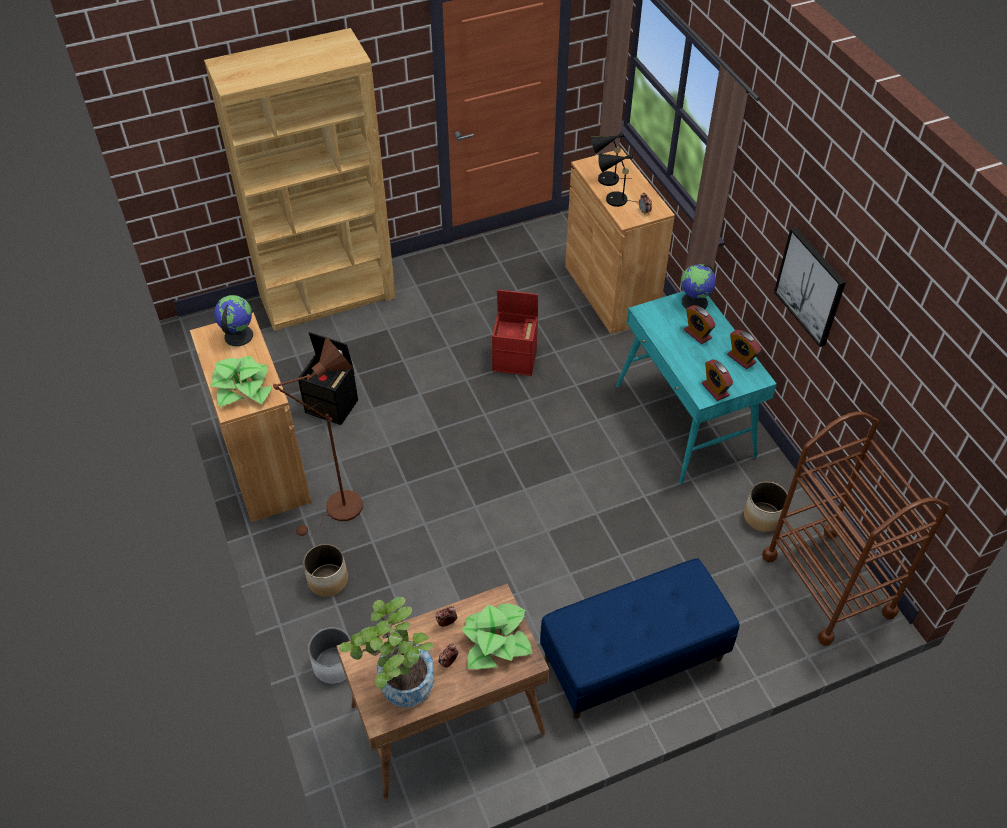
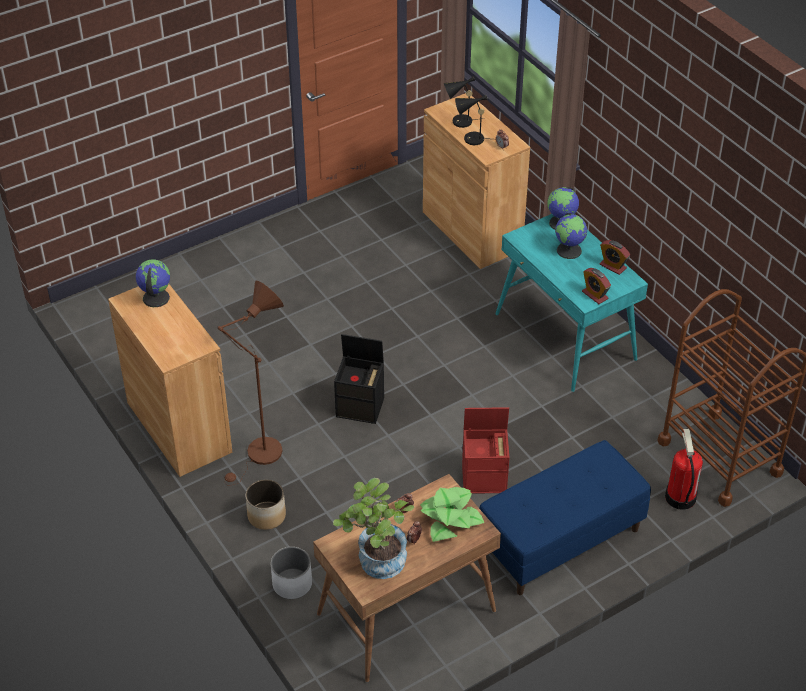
camera: 10 degrees left, 5 degrees down
brown bookcase [204,28,396,331] -> none
potted plant [210,356,272,407] -> none
black storage box [298,332,358,425] -> black storage box moved to [334,334,384,424]
red storage box [492,290,538,376] -> red storage box moved to [462,407,510,494]
alarm clock [684,305,716,344] -> globe [555,213,588,259]
planter [744,481,788,532] -> none
picture [774,227,846,347] -> none
none -> fire extinguisher [665,429,703,510]

